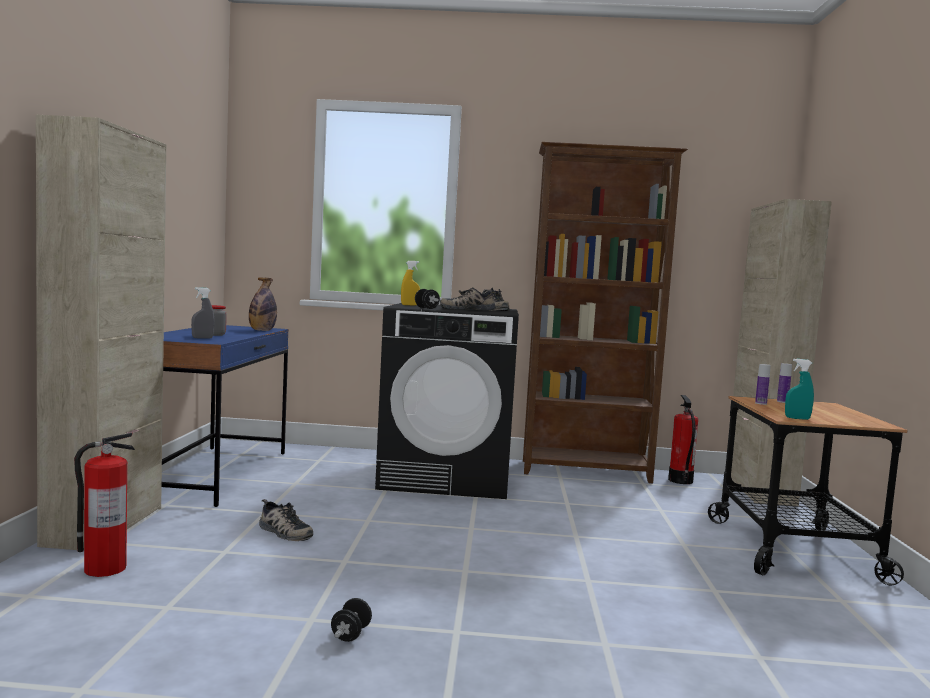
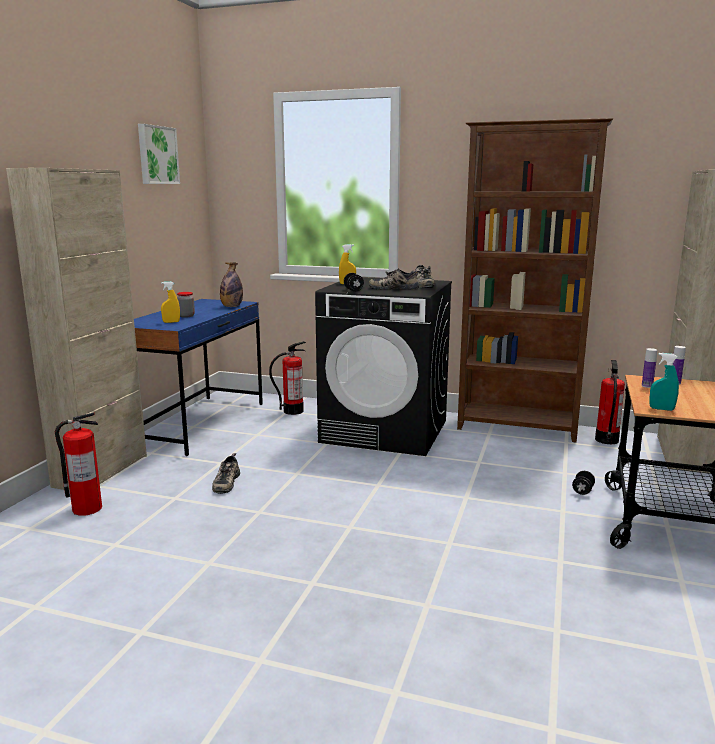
camera: 15 degrees right, 10 degrees up
grey spray bottle [191,287,214,339] -> yellow spray bottle [161,281,180,323]
shoe [259,499,313,541] -> shoe turned 45 degrees clockwise [212,453,240,494]
black dumbbell [331,598,372,642] -> black dumbbell moved to [572,471,595,495]
none -> picture [138,124,180,184]
none -> fire extinguisher [269,341,306,415]

